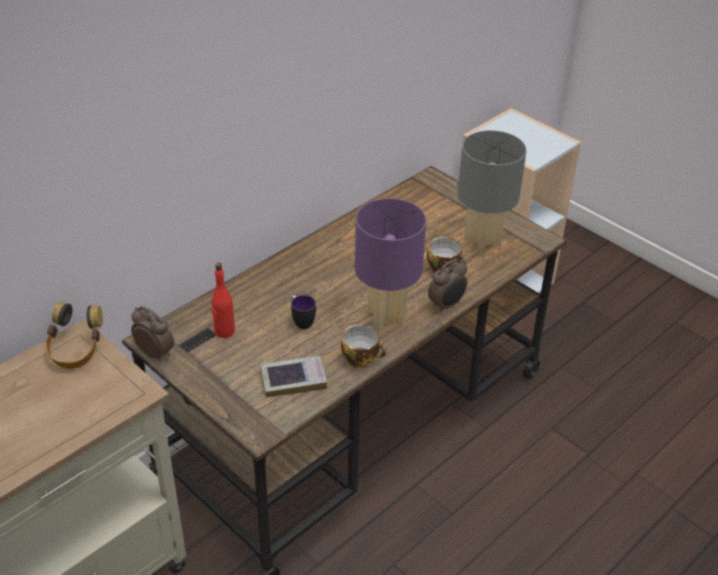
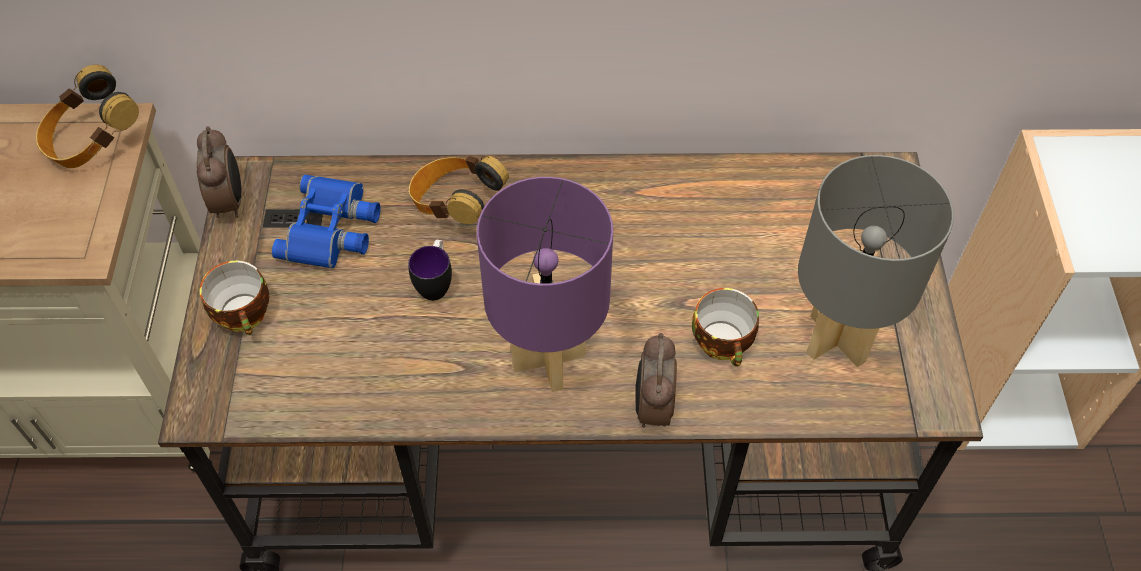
camera: 45 degrees right, 15 degrees up
red bottle [211,262,235,338] -> blue binoculars [272,175,380,269]
book [261,356,327,397] -> none
cup [341,324,386,368] -> cup moved to [199,261,269,335]
alarm clock [428,259,468,313] -> alarm clock turned 90 degrees clockwise [635,333,677,428]
none -> headphones [409,156,509,224]

